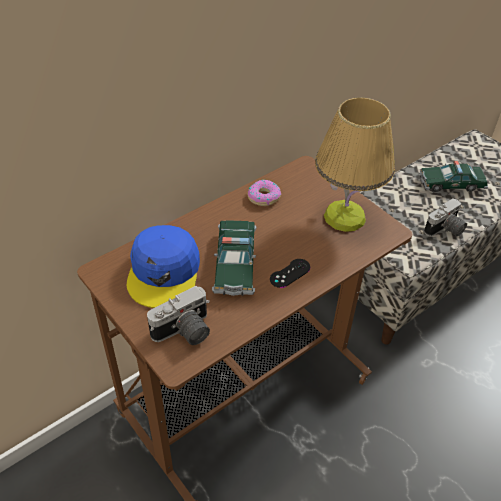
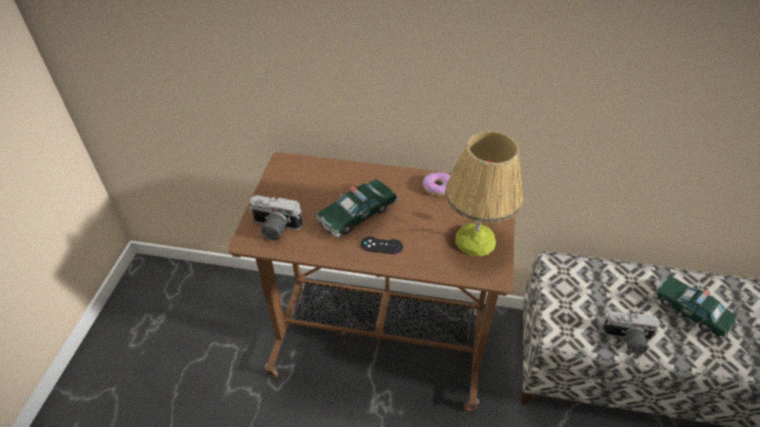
camera: 50 degrees right, 0 degrees up
blue cap [127,225,200,308] -> none

